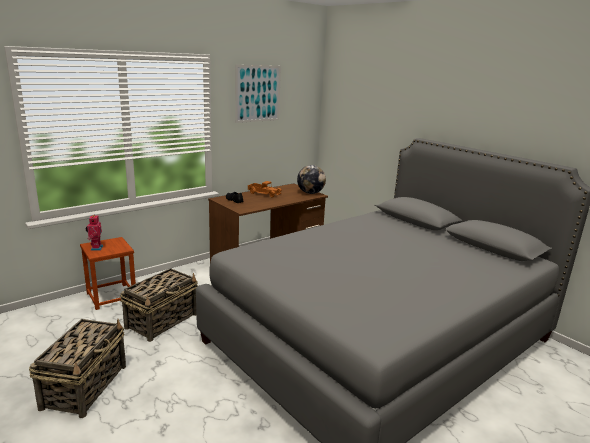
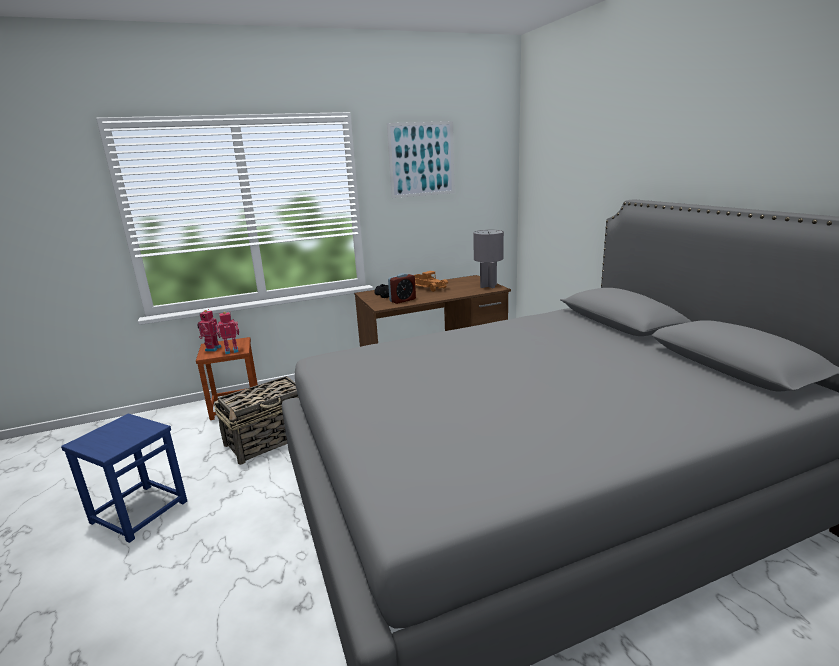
camera: 20 degrees right, 0 degrees up
basket [29,319,126,418] -> blue stool [61,413,187,543]
globe [297,165,326,194] -> grey table lamp [473,230,504,288]
none -> toy robot [216,312,239,355]
none -> alarm clock [388,273,416,304]

